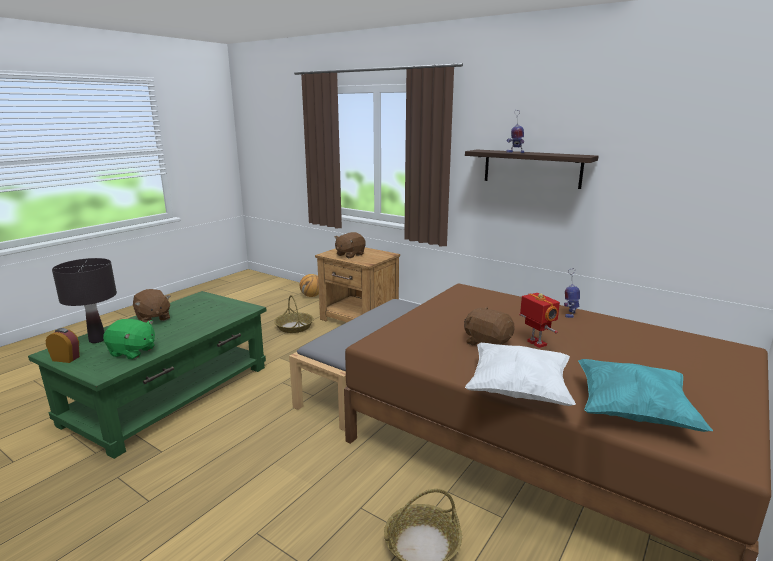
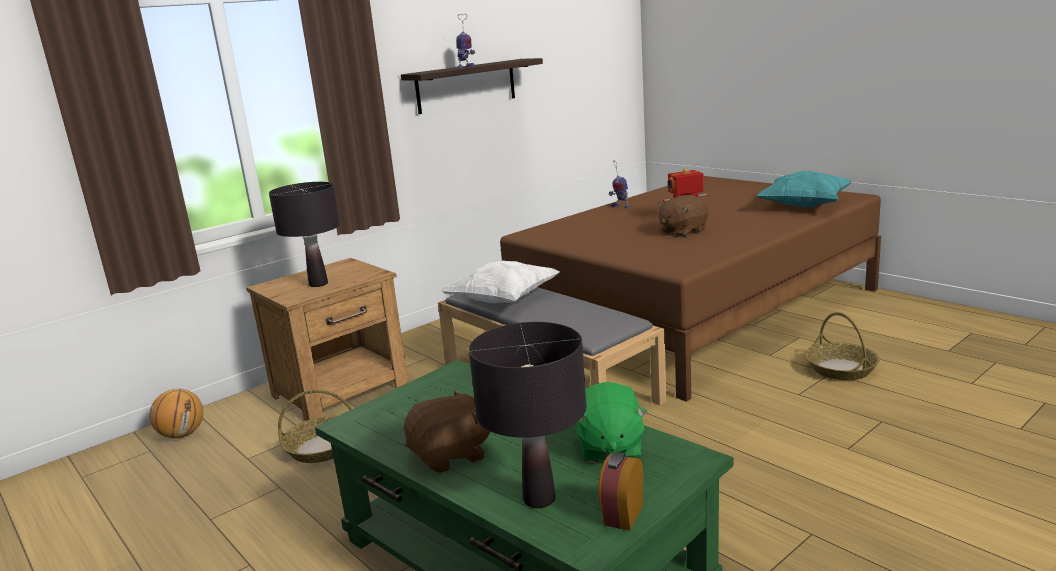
camera: 75 degrees left, 0 degrees up
green plush toy [103,319,155,359] -> green plush toy turned 150 degrees clockwise [576,382,648,463]
brown plush toy [335,232,366,258] -> black table lamp [269,182,340,287]
white pillow [465,343,576,406] -> white pillow moved to [441,261,560,303]

